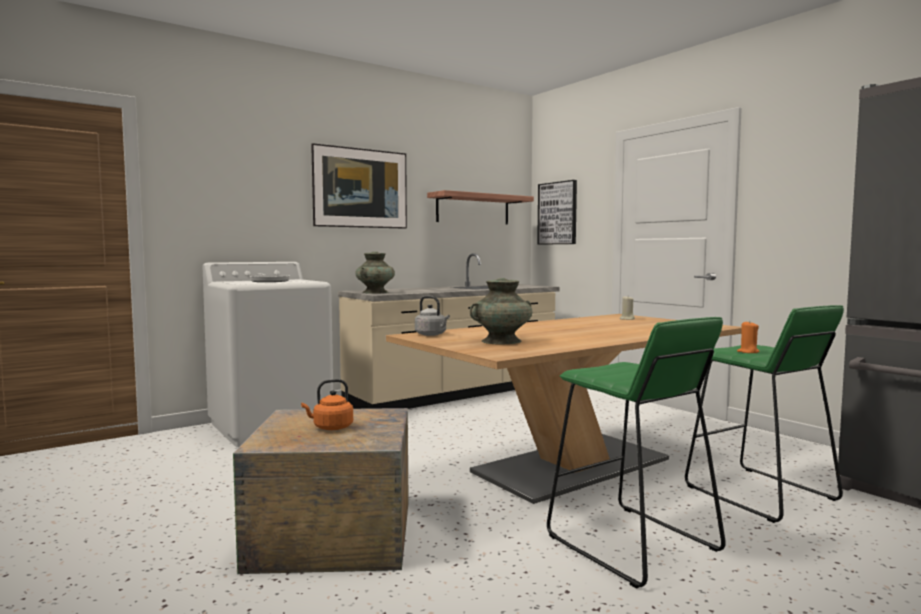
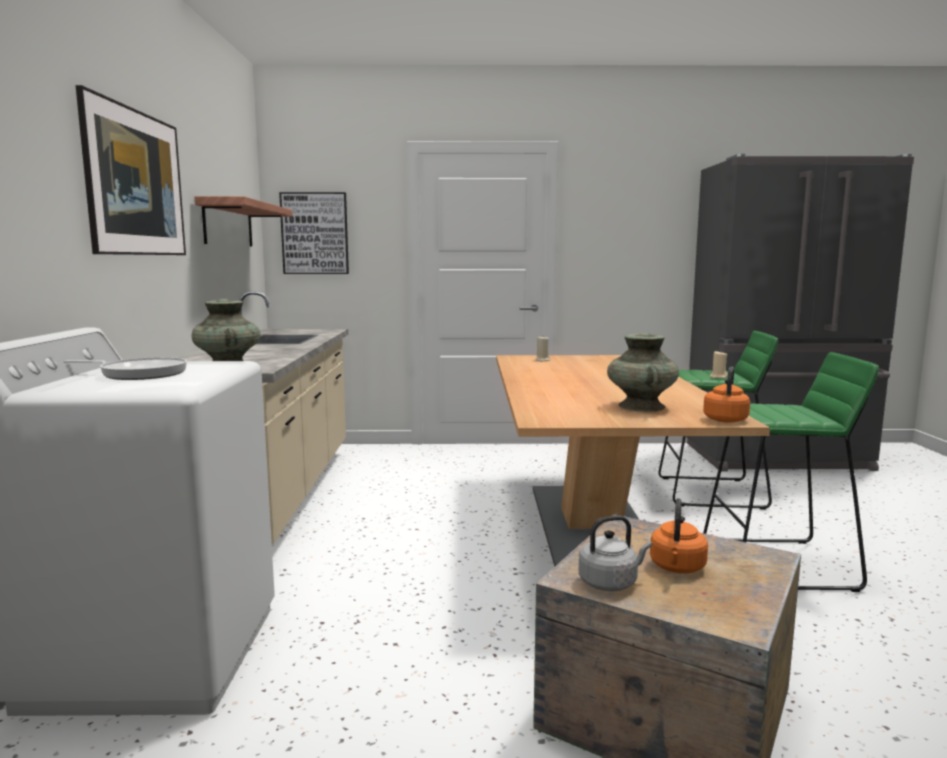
camera: 55 degrees left, 5 degrees up
grey kettle [415,296,450,336] -> grey kettle moved to [579,515,652,591]
orange candle [737,321,759,353] -> beige candle [710,350,728,378]
none -> orange kettle [703,367,750,423]

